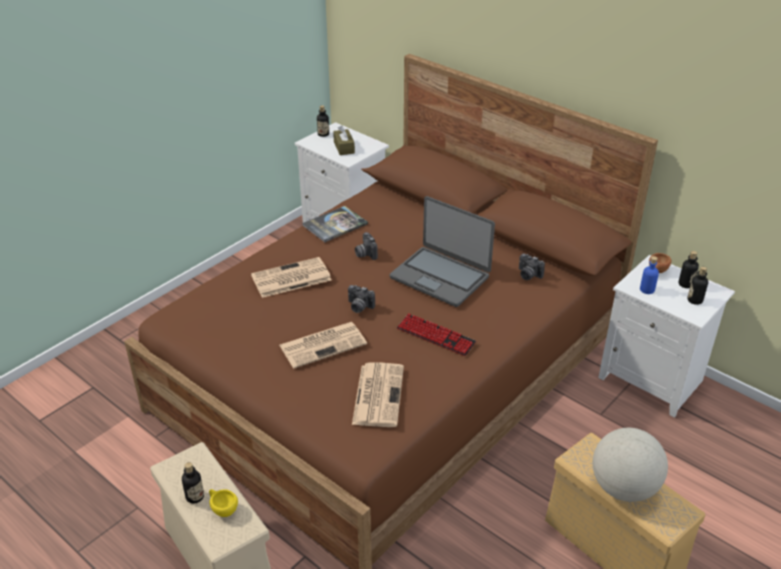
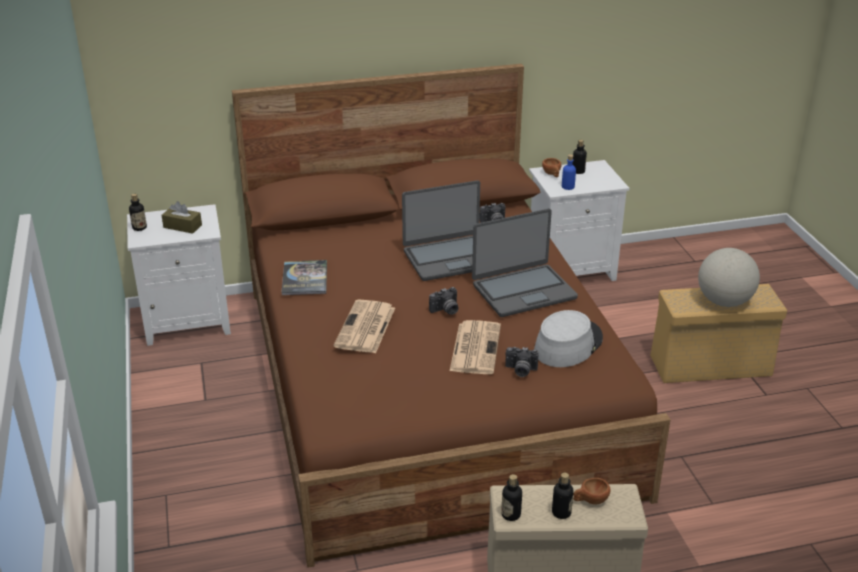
camera: 55 degrees left, 5 degrees down
yellow cup [209,489,238,517] -> brown cup [573,478,611,505]
newspaper [352,362,404,427] -> grey hat [534,310,603,367]
camera [355,232,378,260] -> camera moved to [505,347,539,377]
keyboard [397,313,476,356] -> laptop [472,209,578,317]
bottle [687,267,708,305] -> bottle moved to [501,474,522,521]

